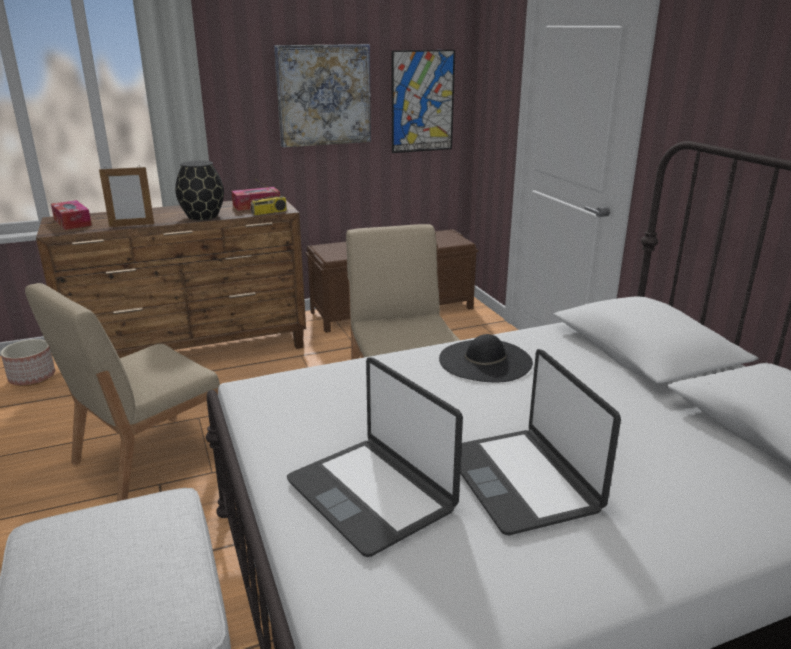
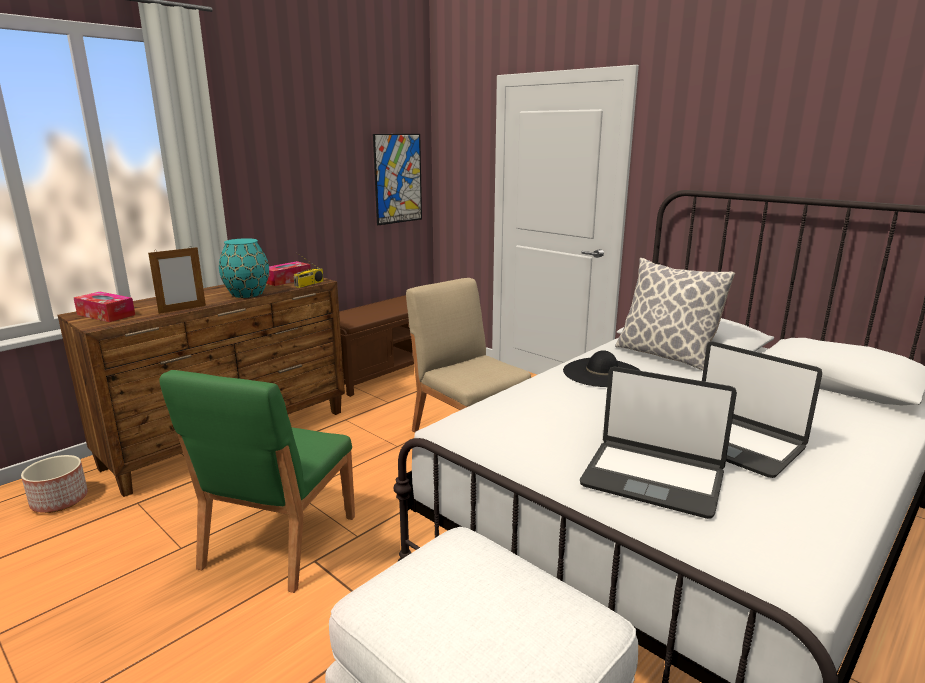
camera: 25 degrees left, 5 degrees down
beige chair [25,283,220,501] -> green chair [160,370,355,593]
black vase [175,161,224,220] -> turquoise vase [219,238,269,298]
picture [274,44,371,147] -> none
none -> pillow [615,258,735,370]

